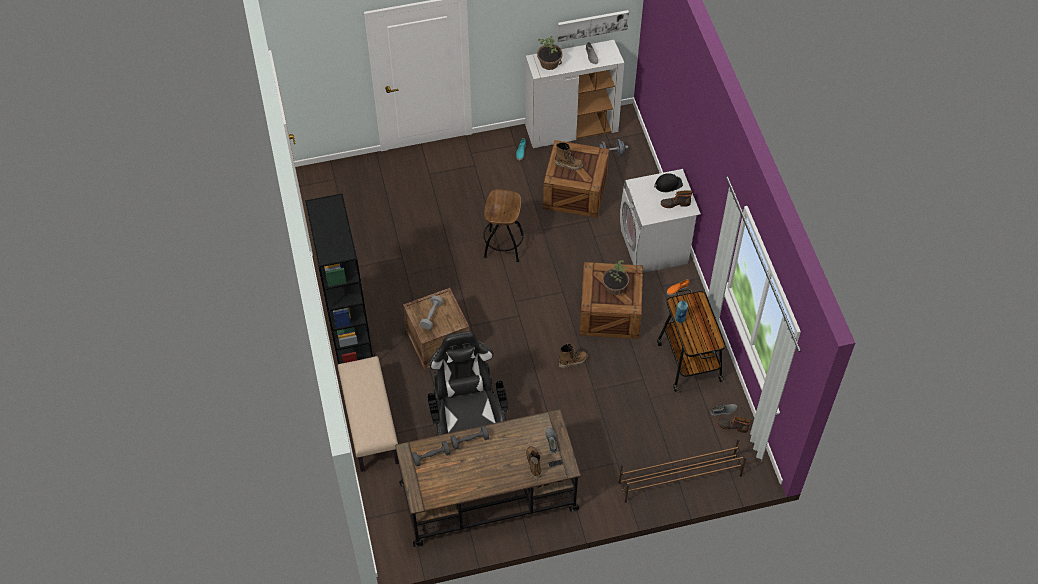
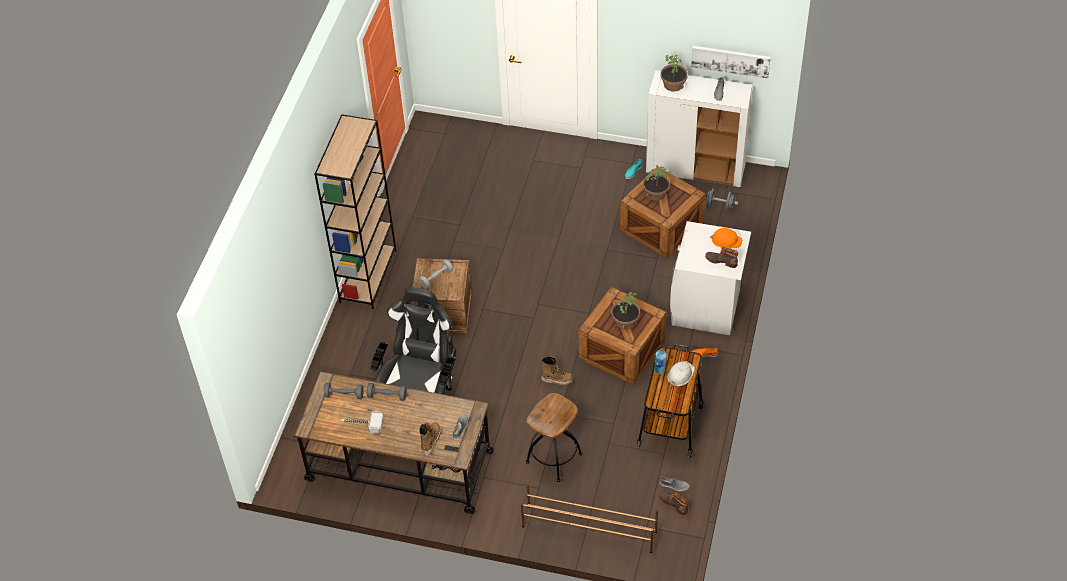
camera: 30 degrees right, 5 degrees down
black bookcase [305,194,373,364] -> beige bookcase [315,114,397,309]
beige bench [338,356,399,472] -> none
brown stool [483,189,524,262] -> brown stool moved to [526,393,582,482]
boot [555,143,583,170] -> potted plant [643,165,671,201]
black hard hat [654,173,683,192] -> orange hard hat [710,228,742,248]
none -> hammer [341,412,384,434]
none -> white hard hat [667,361,695,386]

